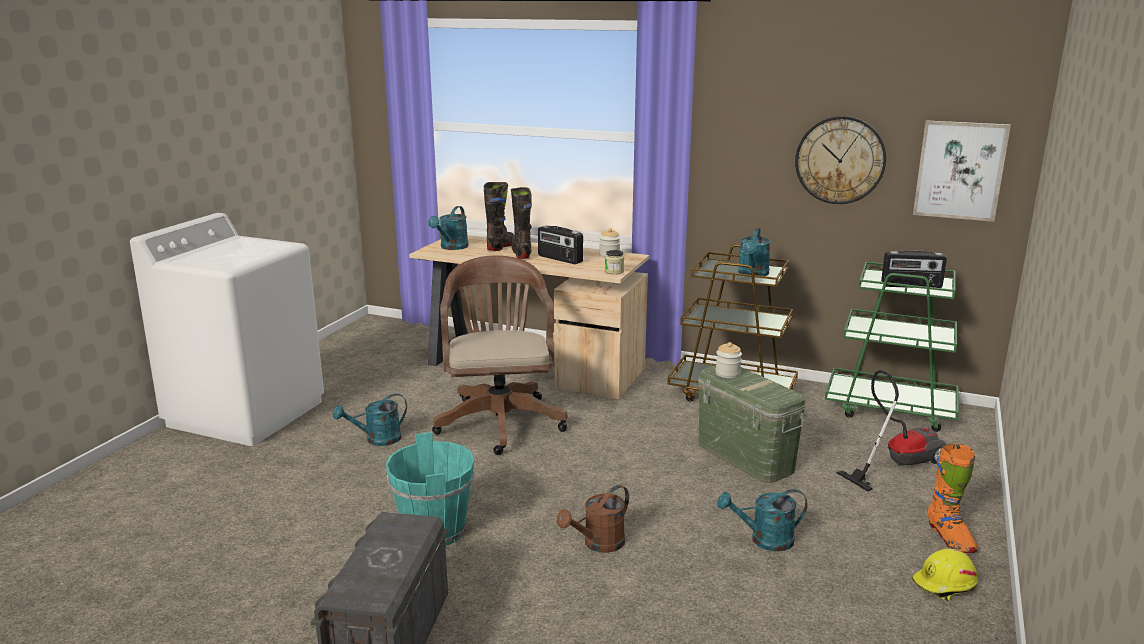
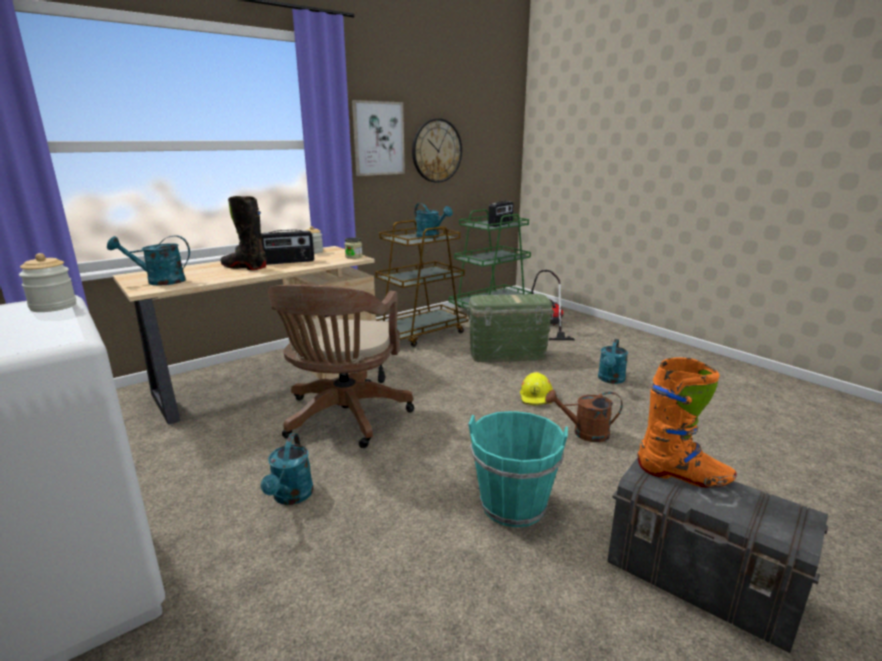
camera: 60 degrees left, 0 degrees up
turquoise watering can [428,206,469,250] -> turquoise watering can turned 120 degrees clockwise [107,235,190,286]
brown office chair [432,255,567,455] -> brown office chair turned 105 degrees counterclockwise [268,284,414,448]
black boot [484,182,515,251] -> none
brown watering can [557,485,629,553] -> brown watering can turned 105 degrees clockwise [545,390,623,442]
jar [715,342,742,378] -> jar moved to [19,253,76,312]
yellow hard hat [912,549,978,601] -> yellow hard hat moved to [520,372,553,406]
picture [913,120,1011,222] -> picture moved to [352,100,405,176]
orange boot [927,443,977,553] -> orange boot moved to [638,357,736,488]

